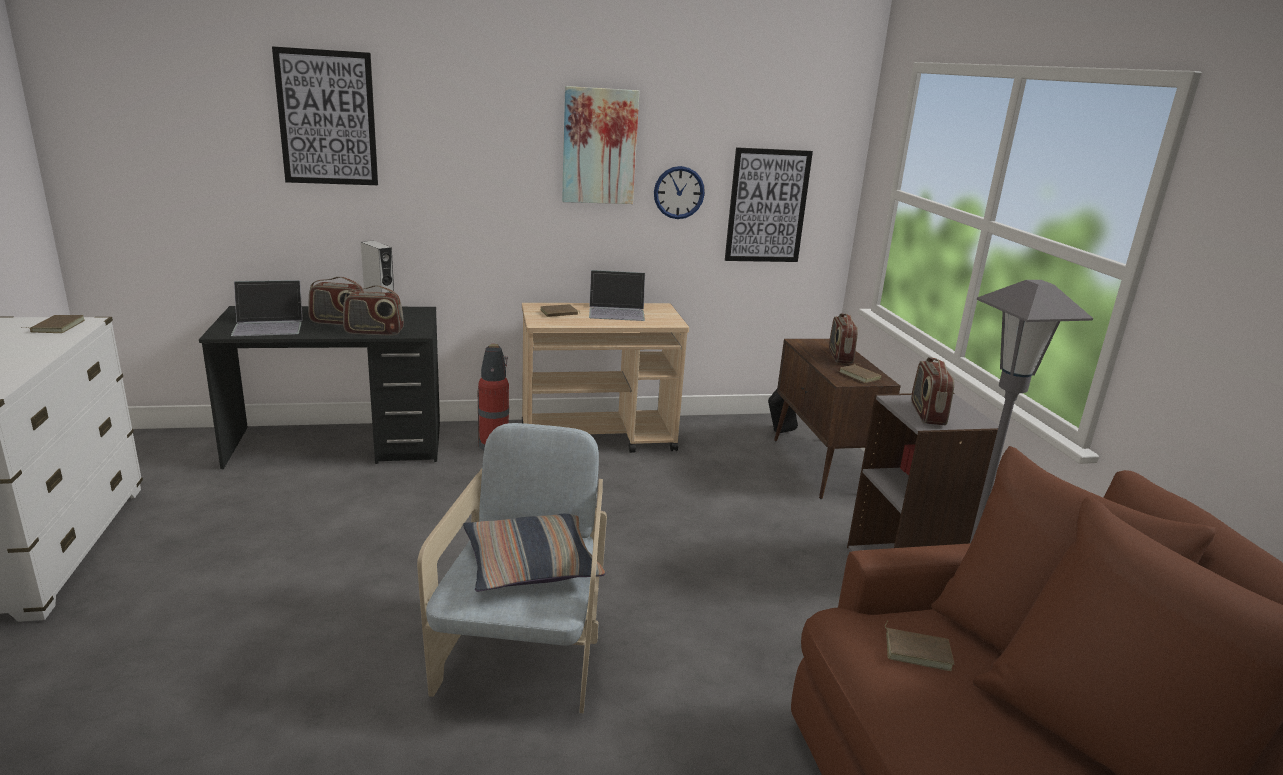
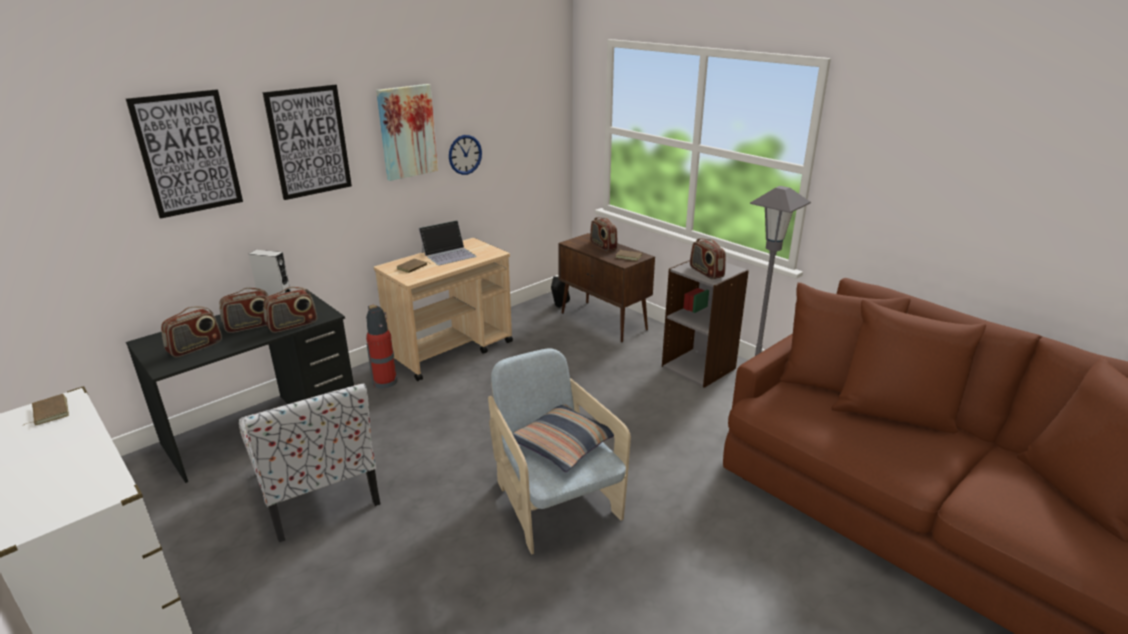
camera: 30 degrees left, 5 degrees up
laptop [231,280,303,336] -> radio [161,306,222,357]
picture [725,147,813,262] -> picture moved to [263,85,352,200]
brown book [885,620,954,671] -> none
none -> chair [239,383,380,542]

